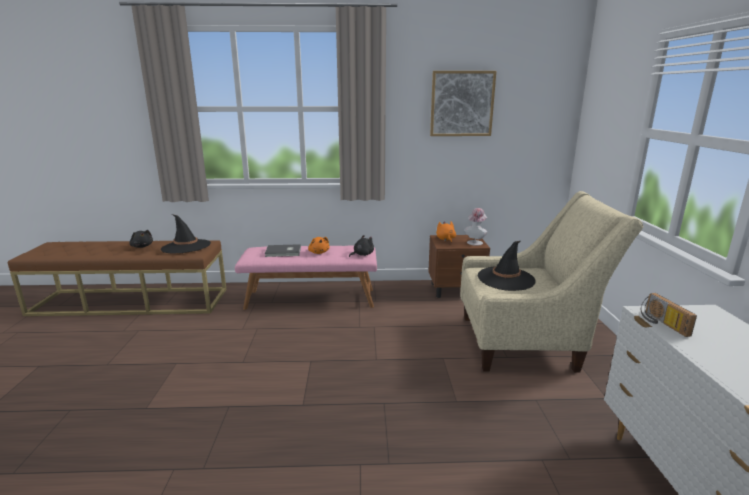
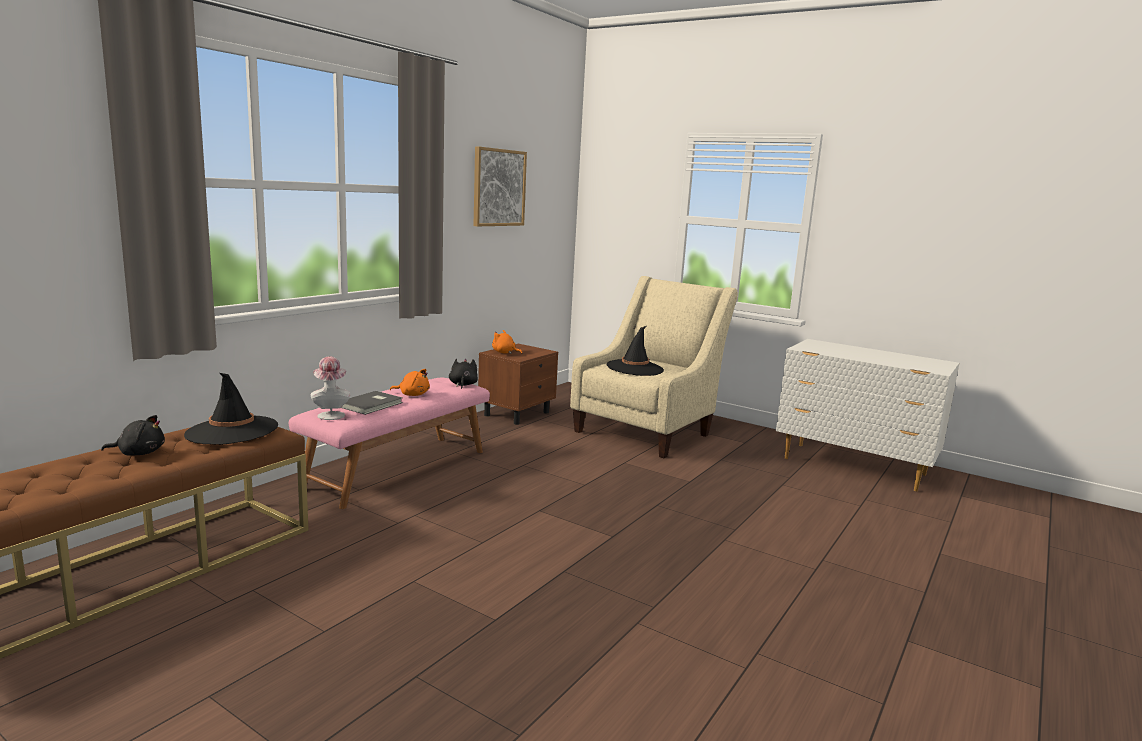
camera: 55 degrees left, 5 degrees down
hat [465,208,487,246] -> hat moved to [310,357,351,420]
radio [641,293,697,337] -> none

